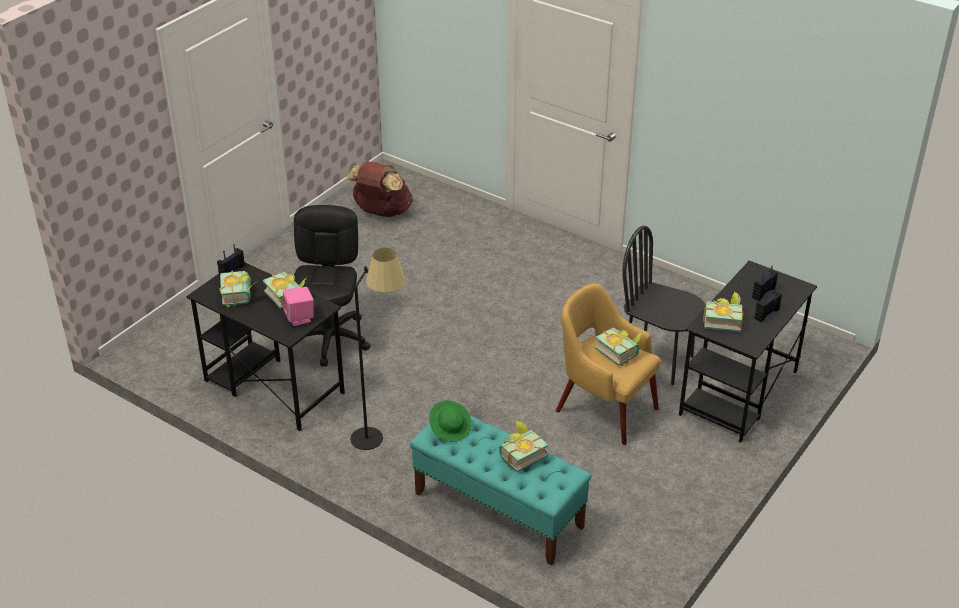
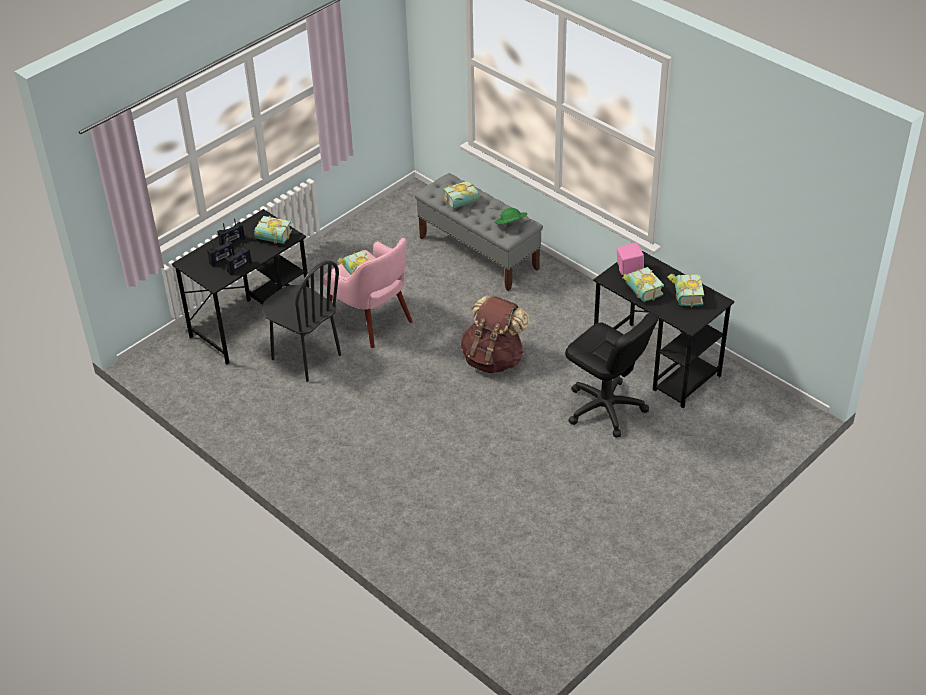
camera: 170 degrees left, 5 degrees up
radio [217,244,245,277] -> radio moved to [225,243,252,275]
black office chair [293,205,371,366] -> black office chair turned 60 degrees counterclockwise [565,312,659,438]
brown backpack [346,161,413,217] -> brown backpack moved to [461,295,530,374]
black floor lamp [350,248,406,450] -> none
turquoise bench [410,416,592,565] -> grey bench [415,173,543,291]
yellow armchair [556,283,661,445] -> pink armchair [323,238,413,348]

